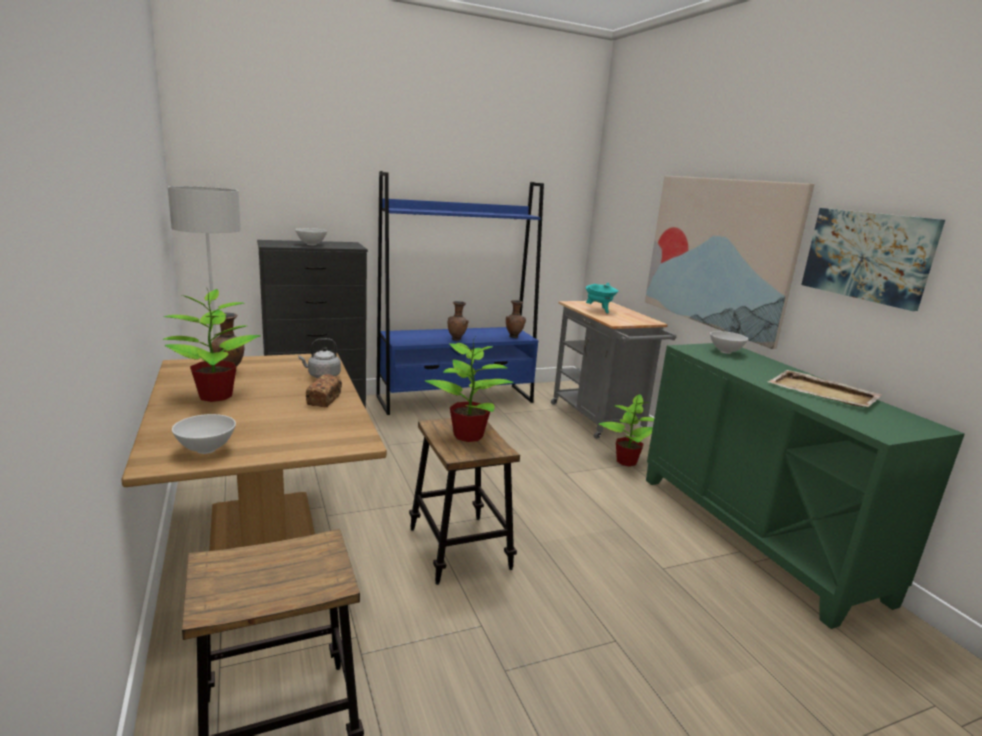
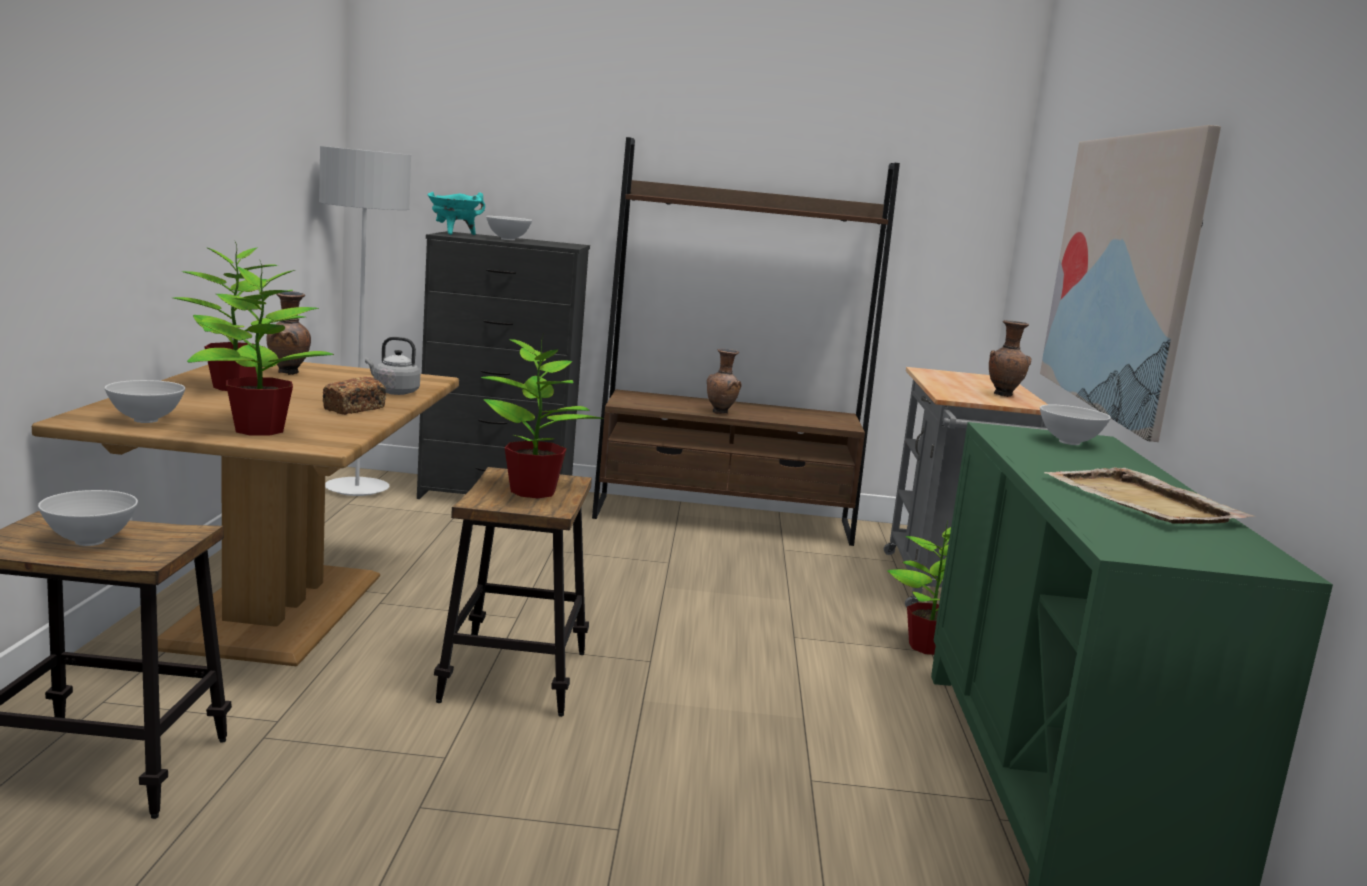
camera: 25 degrees right, 5 degrees down
blue bookcase [376,171,544,415] -> brown bookcase [592,137,900,546]
brown vase [506,300,526,338] -> brown vase moved to [989,320,1031,397]
turquoise cooking pot [585,283,619,313] -> turquoise cooking pot moved to [427,192,485,235]
picture [801,208,945,311] -> none
none -> white bowl [38,490,138,546]
none -> potted plant [187,259,334,436]

